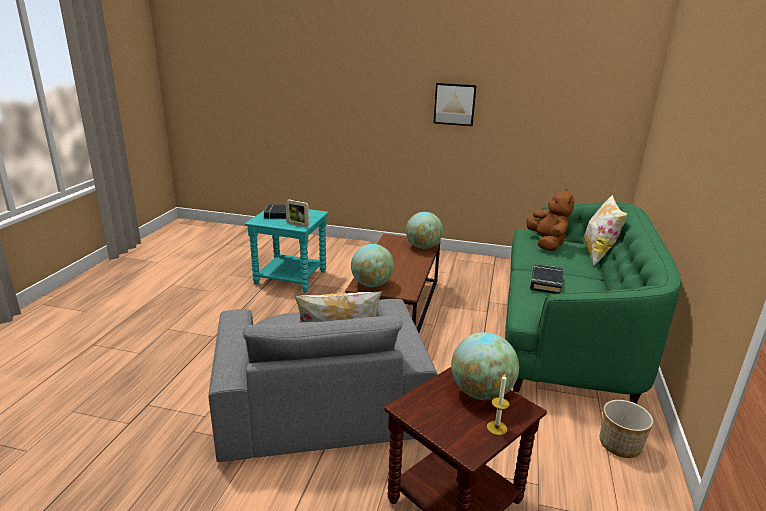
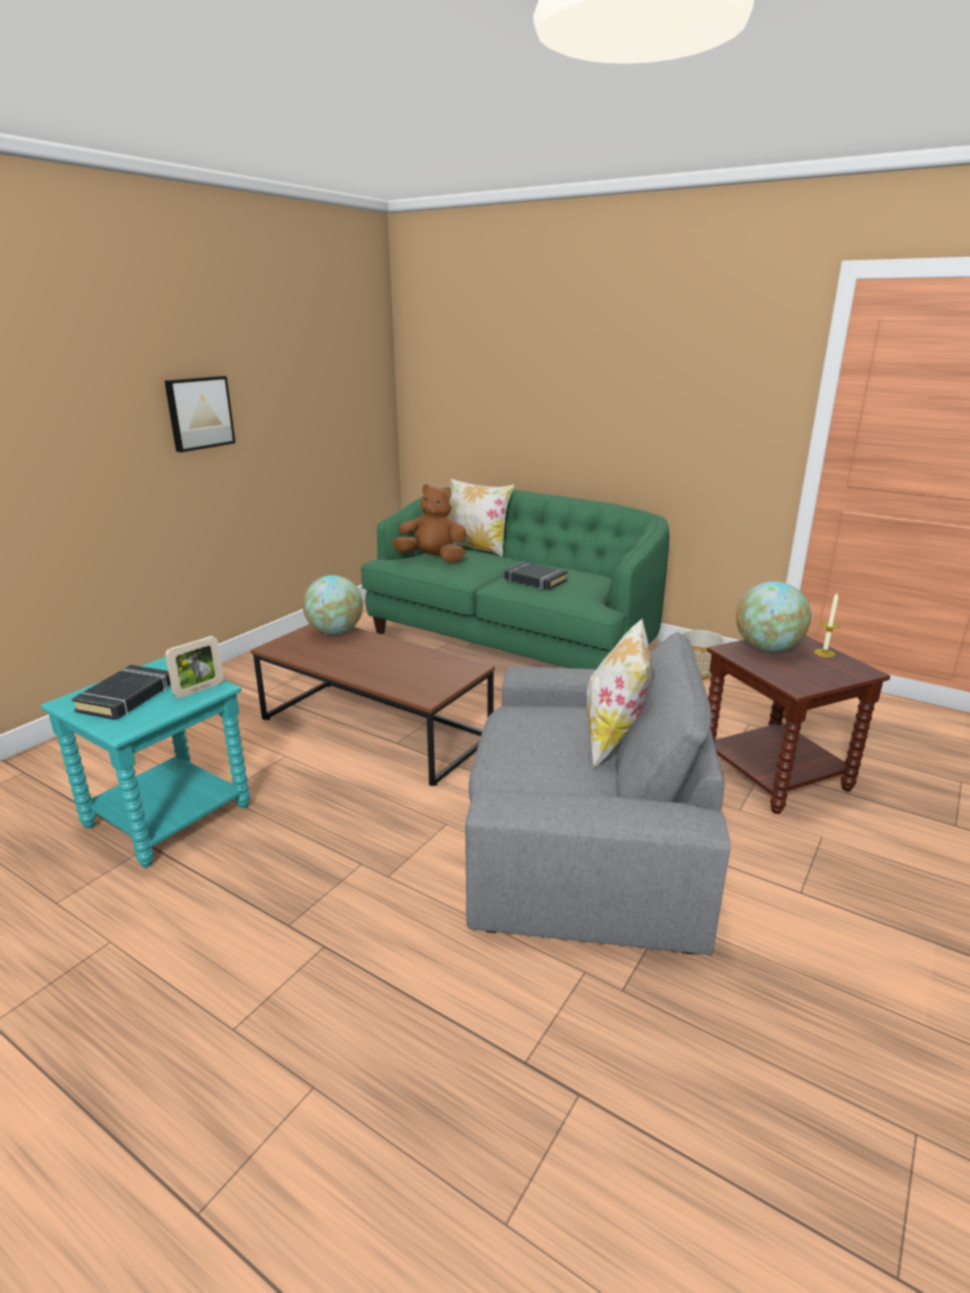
camera: 70 degrees left, 0 degrees up
globe [351,244,394,287] -> none

